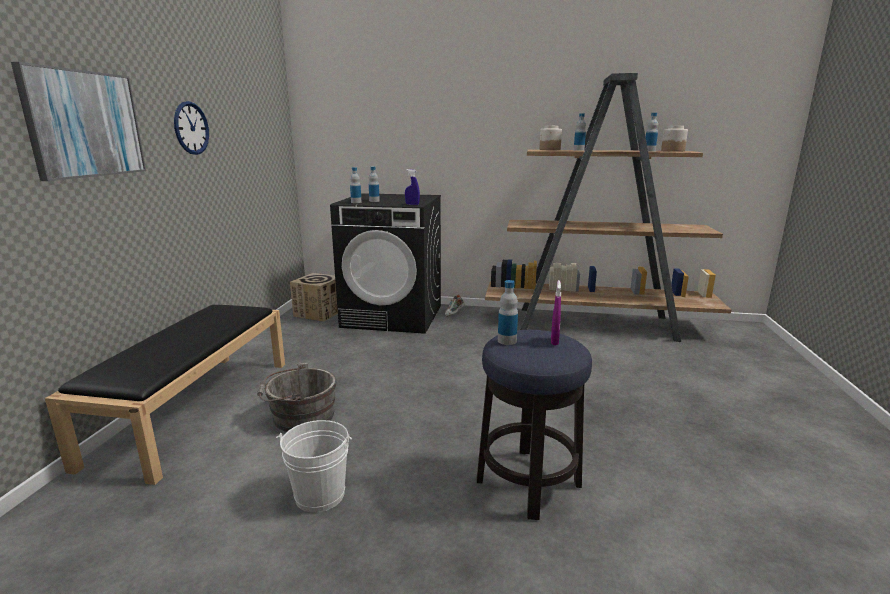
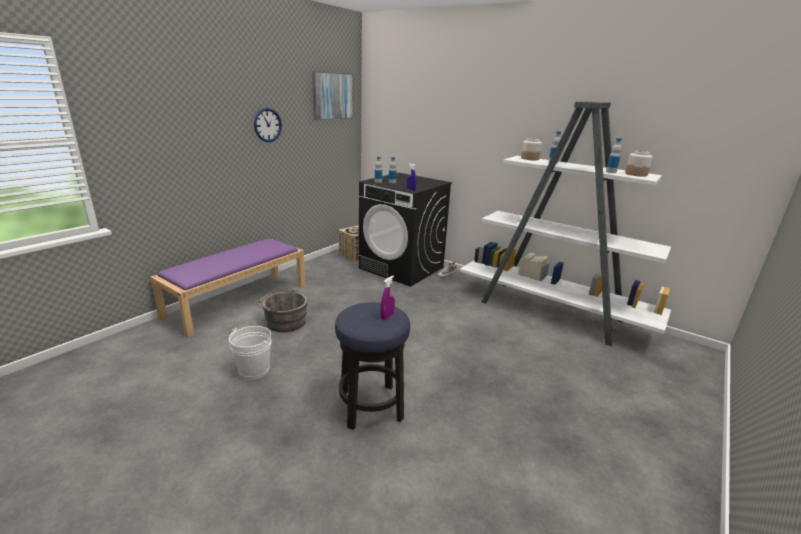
camera: 25 degrees right, 5 degrees up
picture [11,62,146,181] -> picture moved to [312,71,353,120]
black bench [45,305,285,485] -> purple bench [150,239,305,337]
brown bookcase [485,73,731,342] -> white bookcase [460,102,671,346]
bottle [498,280,518,345] -> none

